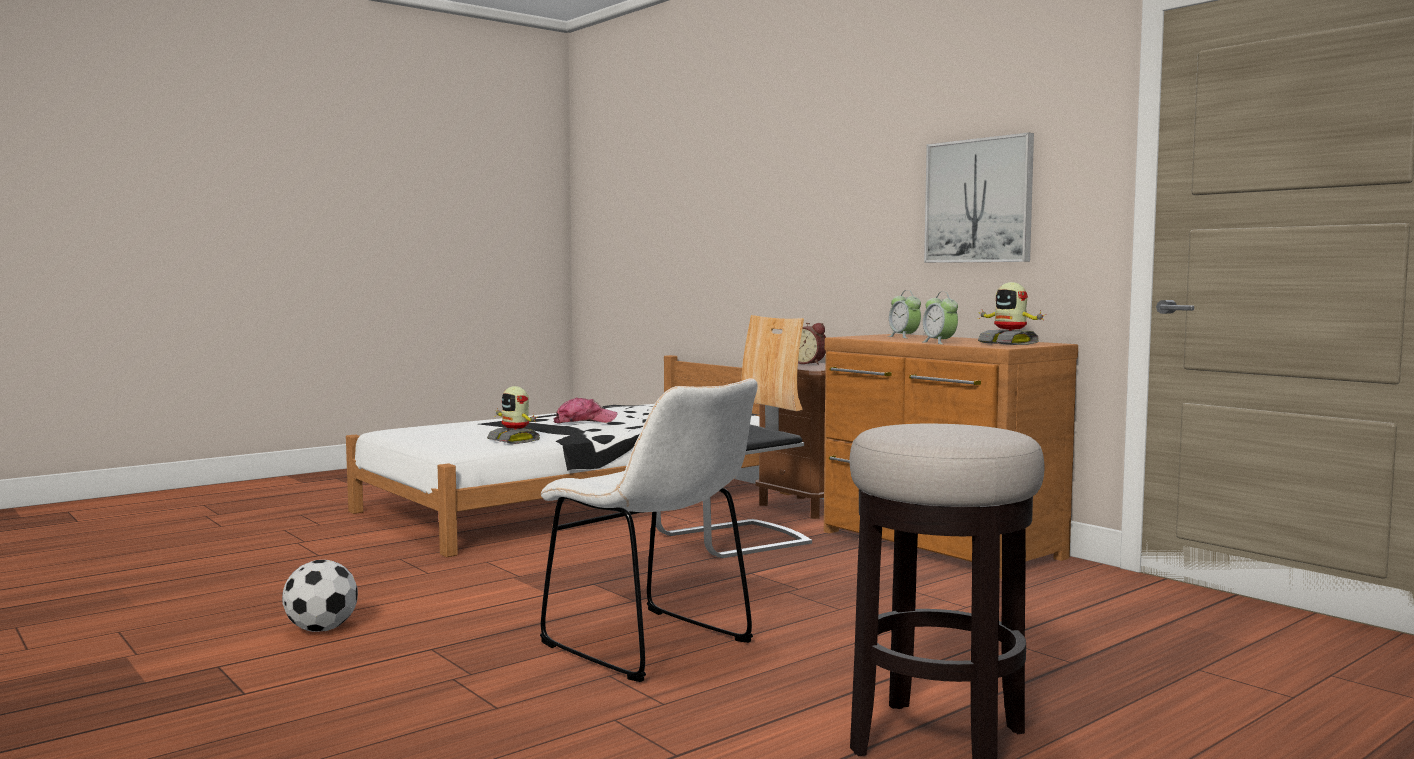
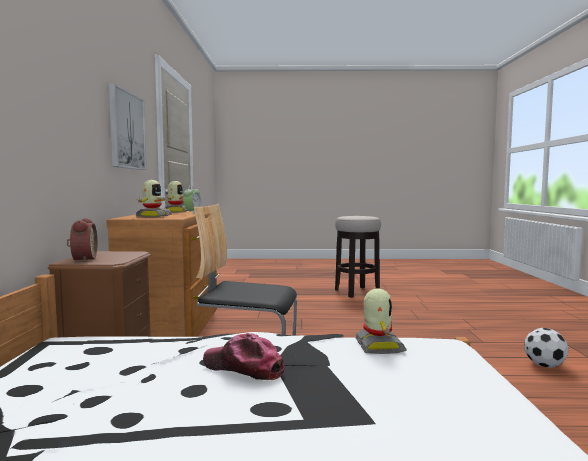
camera: 140 degrees left, 0 degrees up
white chair [540,378,758,682] -> none
alarm clock [888,290,921,338] -> toy robot [136,180,172,217]

